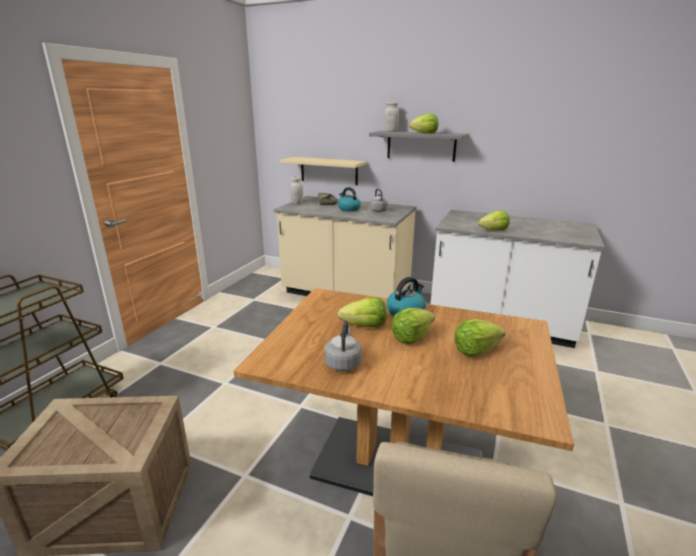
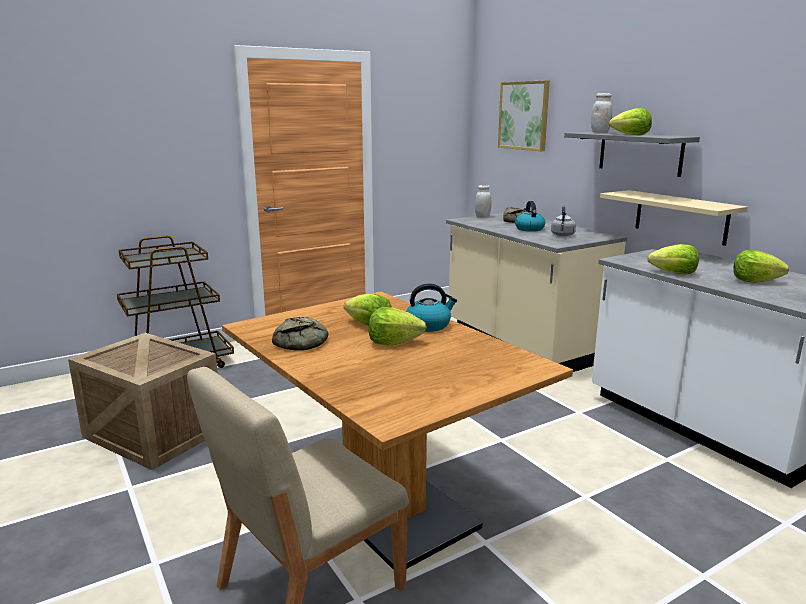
camera: 35 degrees right, 5 degrees down
beige shelf [280,157,366,185] -> beige shelf moved to [600,190,748,246]
grey kettle [324,321,362,371] -> bread [272,317,328,351]
lettuce [454,319,505,357] -> lettuce moved to [733,250,789,283]
none -> picture [498,80,550,151]

